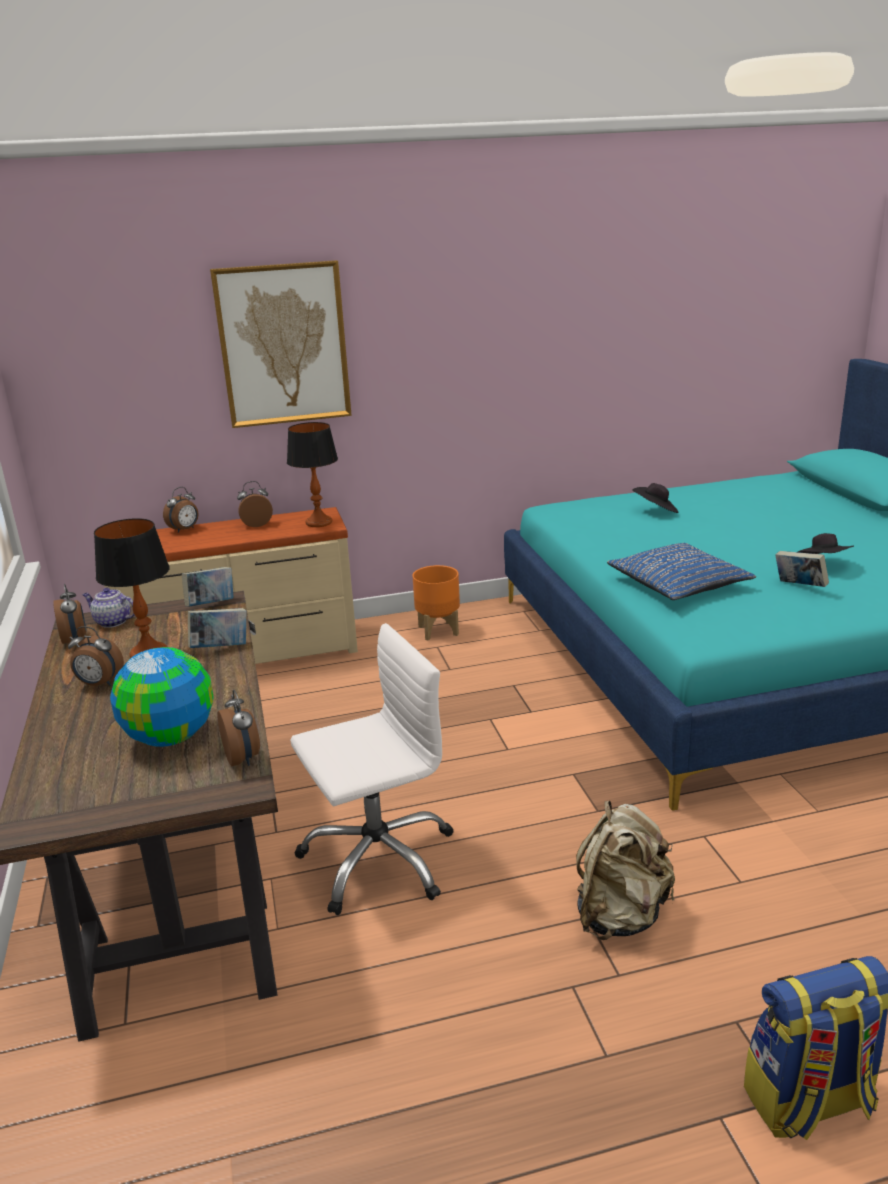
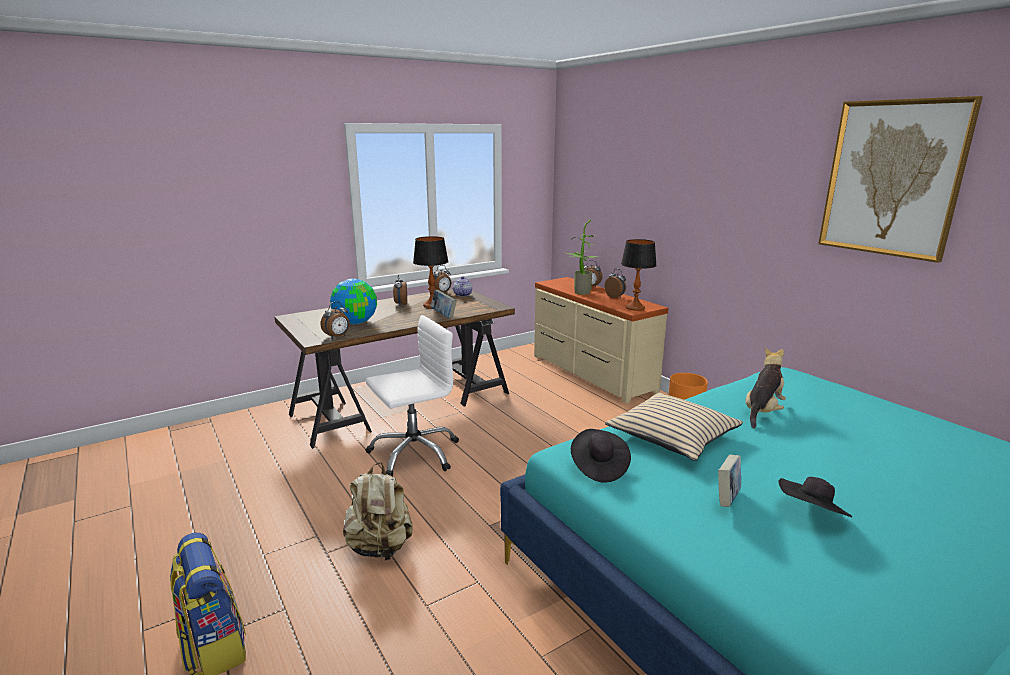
camera: 70 degrees right, 5 degrees down
book [182,567,233,607] -> none
picture [210,260,352,428] -> picture moved to [818,96,983,263]
white office chair [290,623,454,915] -> white office chair turned 75 degrees counterclockwise [366,315,459,476]
blue pillow [607,543,756,600] -> beige pillow [605,393,743,461]
black hat [632,483,679,513] -> black hat moved to [571,429,631,483]
none -> potted plant [566,219,602,295]
none -> plush toy [745,347,786,428]

